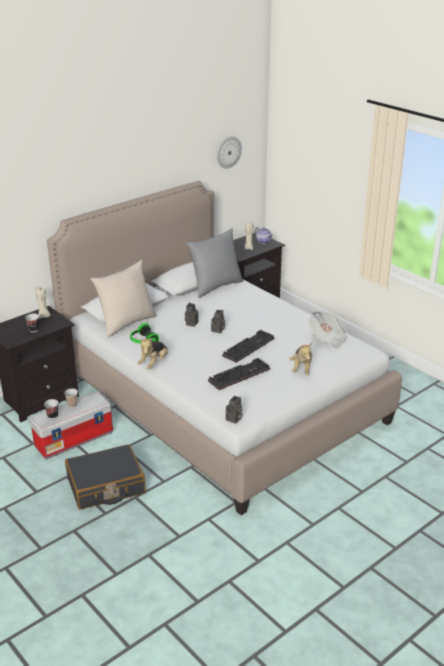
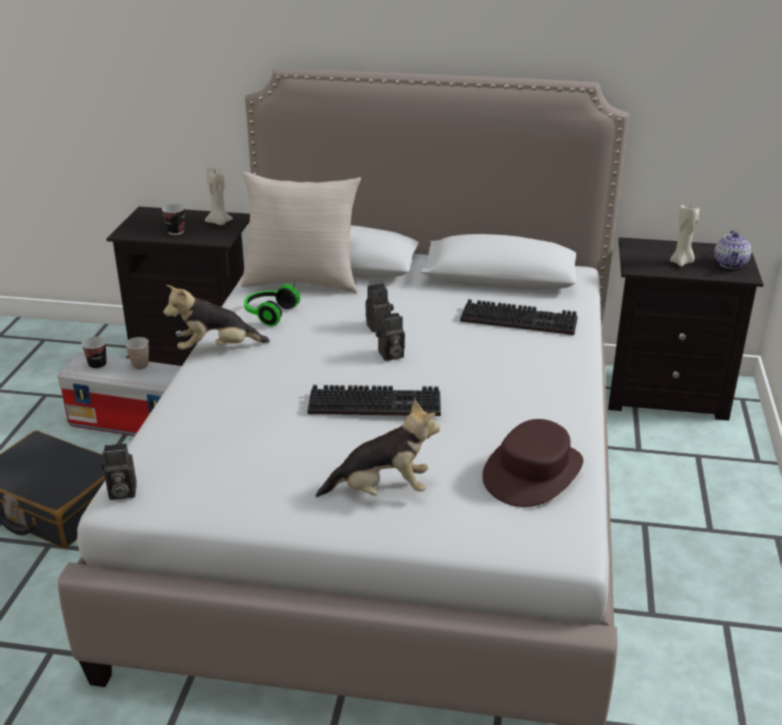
camera: 50 degrees right, 0 degrees up
grey pillow [186,228,244,298] -> none
keyboard [208,358,270,390] -> keyboard moved to [460,299,578,335]
wall clock [217,136,242,169] -> none
plush toy [289,343,312,375] -> plush toy turned 150 degrees counterclockwise [316,399,440,497]
newspaper [308,311,348,349] -> brown hat [482,419,583,507]

